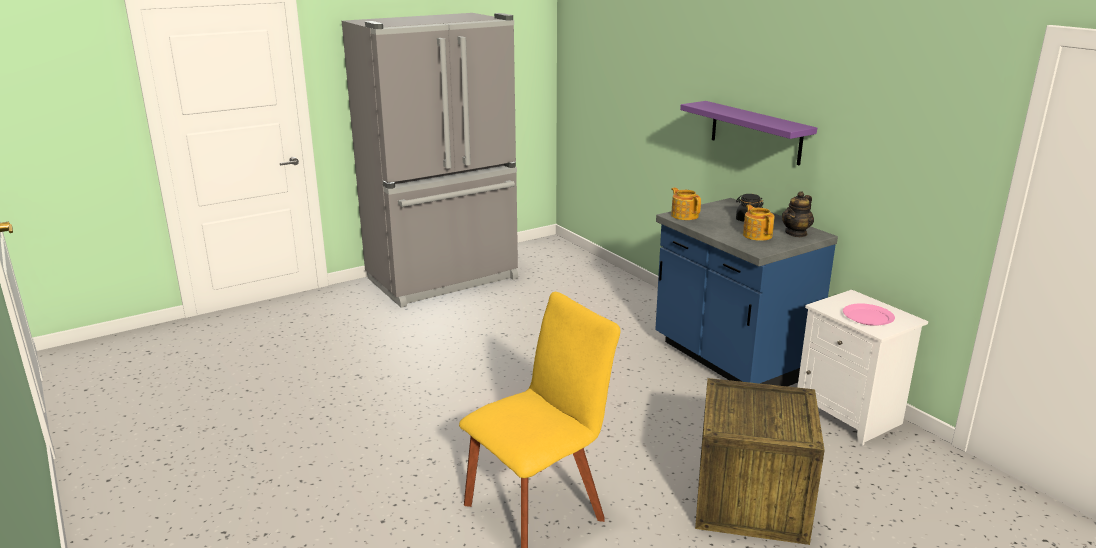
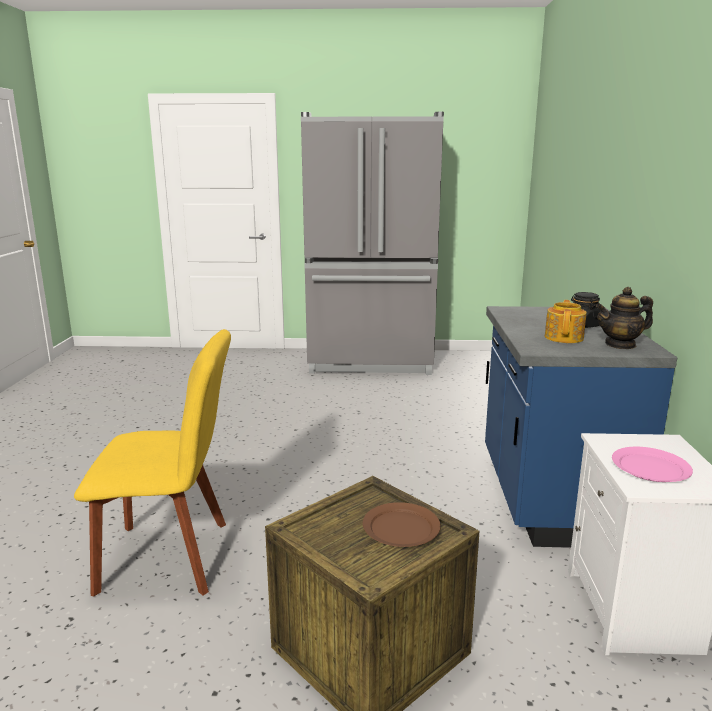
camera: 35 degrees right, 5 degrees down
teapot [671,187,701,220] -> none
purple shelf [680,101,817,165] -> none
none -> brown plate [363,502,441,547]

